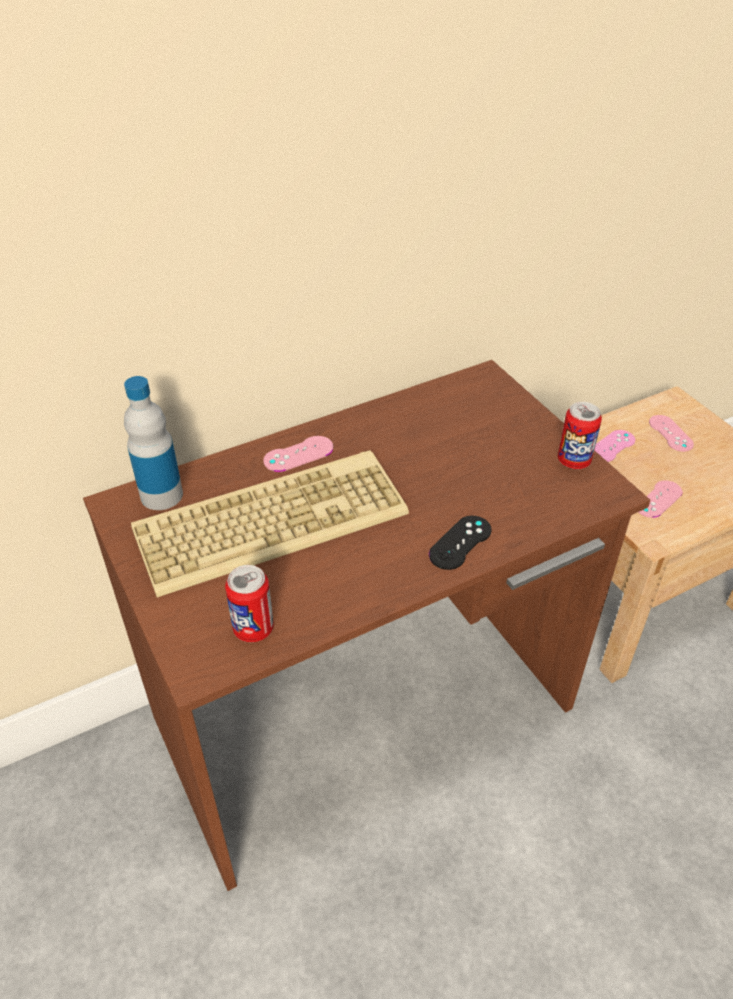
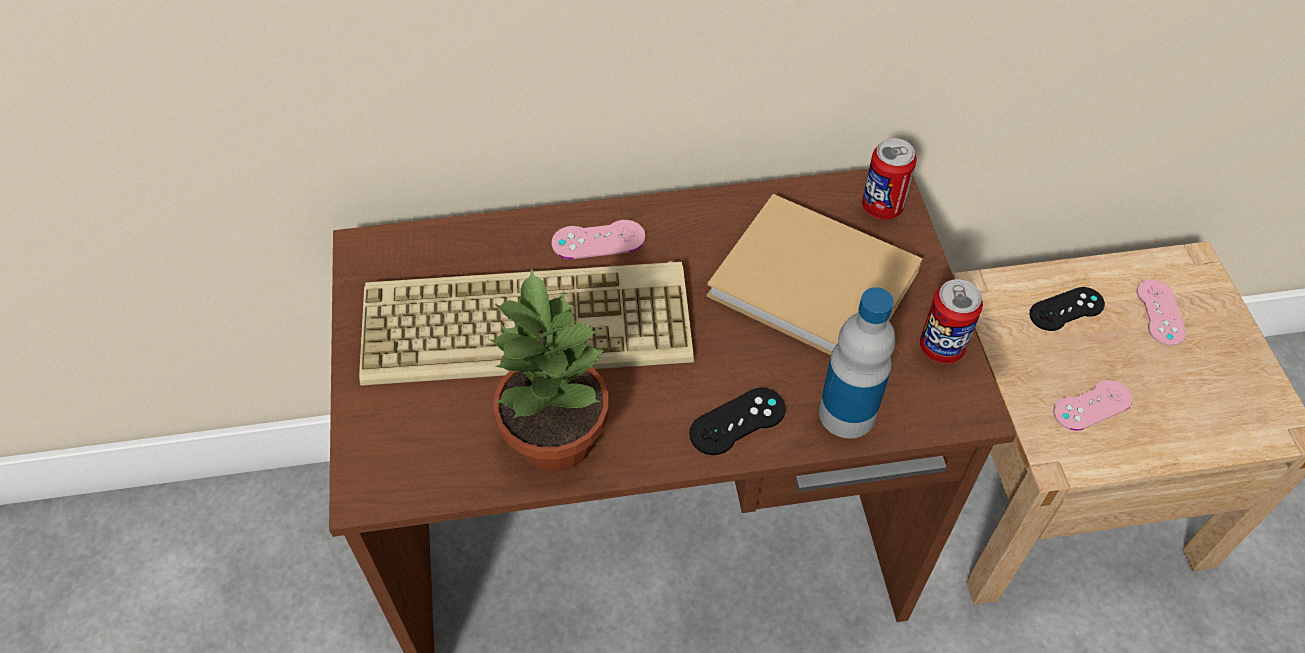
camera: 20 degrees right, 10 degrees up
bottle [124,376,183,510] -> bottle moved to [819,287,895,439]
can [225,565,274,642] -> can moved to [862,138,917,219]
pink game controller [595,430,635,462] -> black game controller [1030,287,1105,331]
none -> potted plant [489,268,609,471]
none -> beige book [706,194,923,355]

